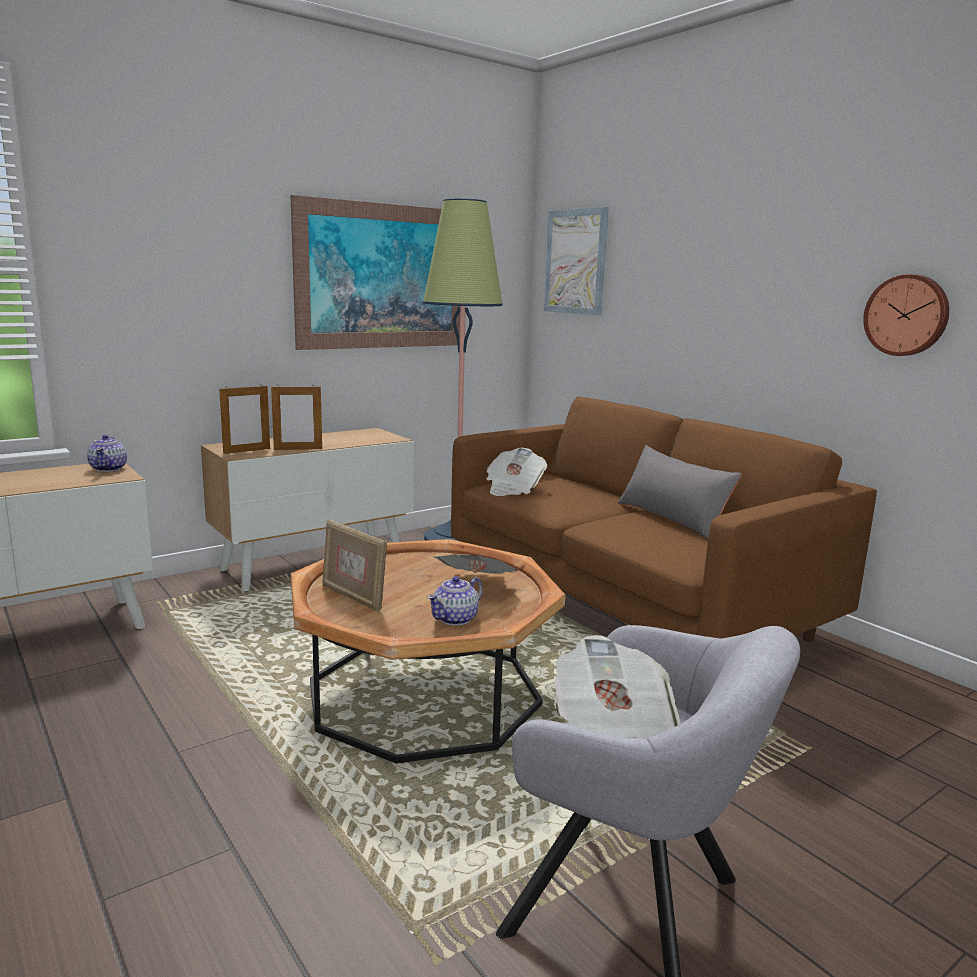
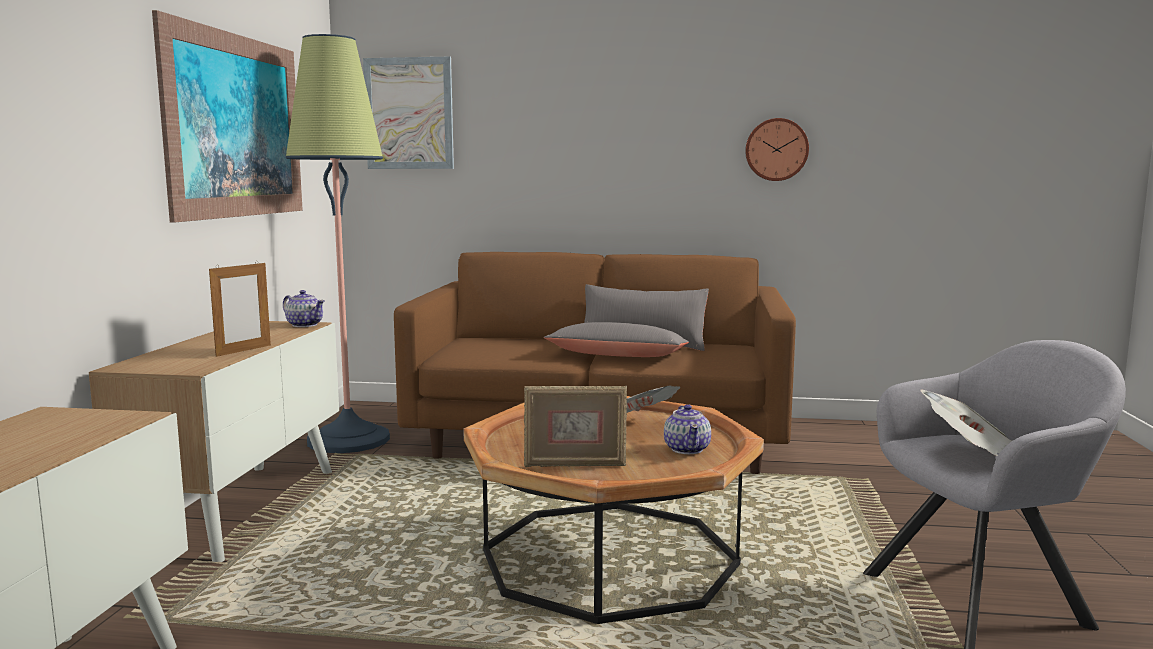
camera: 45 degrees left, 5 degrees down
teapot [87,435,127,472] -> teapot moved to [283,290,325,327]
picture frame [219,384,270,454] -> none
newspaper [486,448,547,496] -> none
none -> grey pillow [544,322,689,357]

